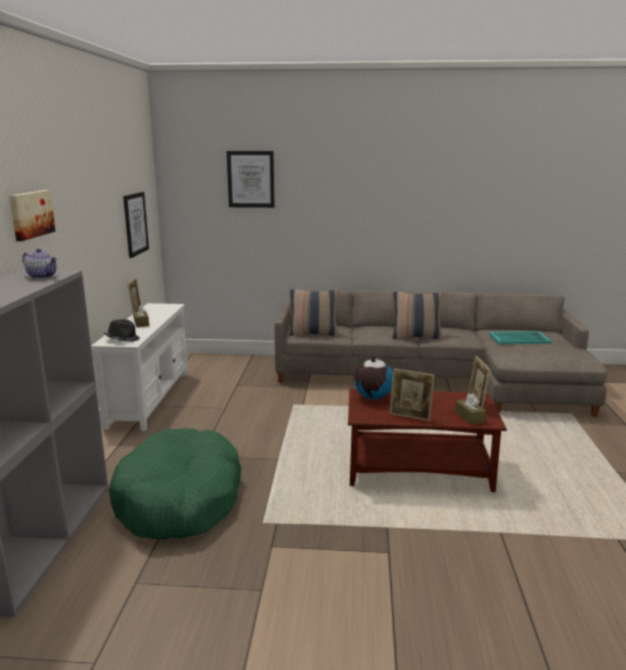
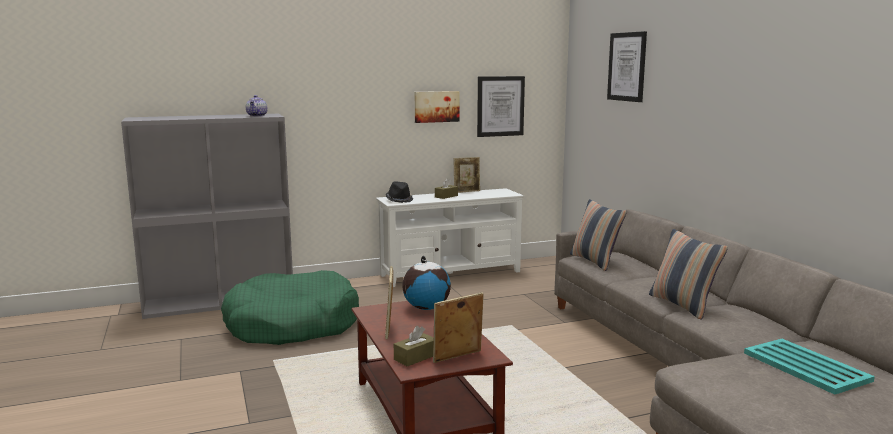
camera: 65 degrees right, 5 degrees down
picture [9,190,56,241] -> picture moved to [415,91,460,123]

